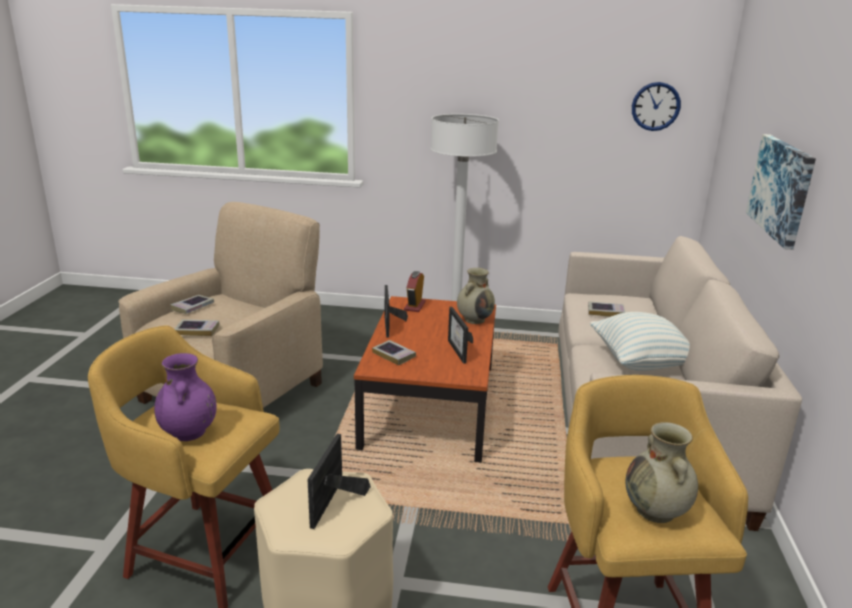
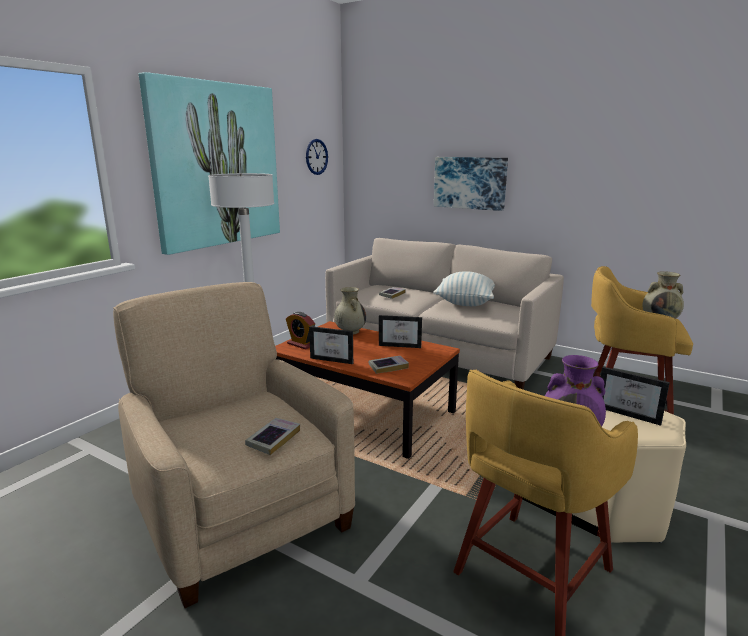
camera: 65 degrees left, 5 degrees down
book [170,295,214,314] -> none
none -> picture [139,72,280,255]

